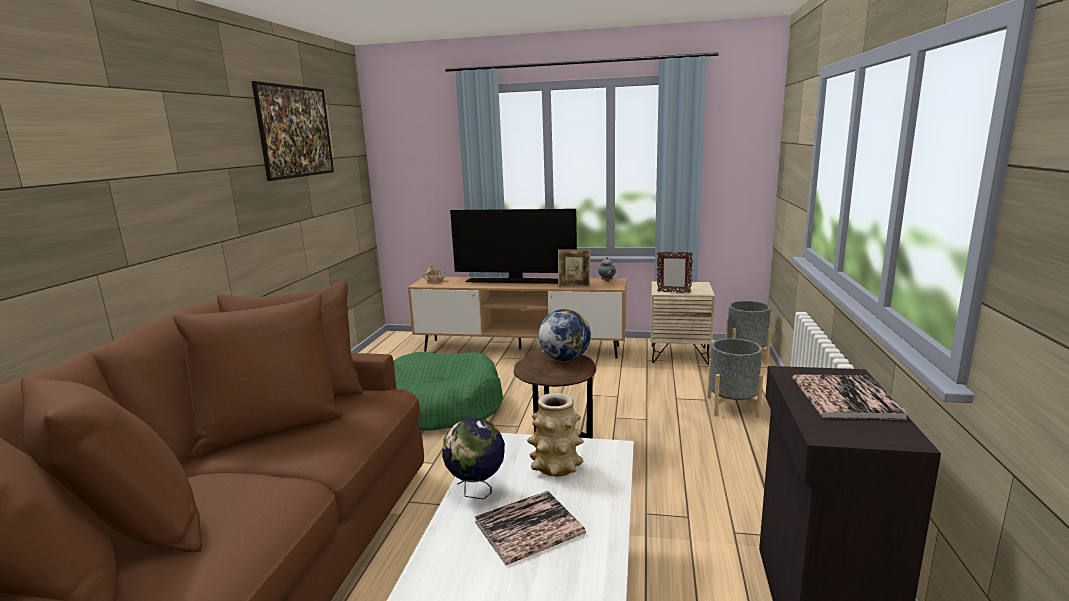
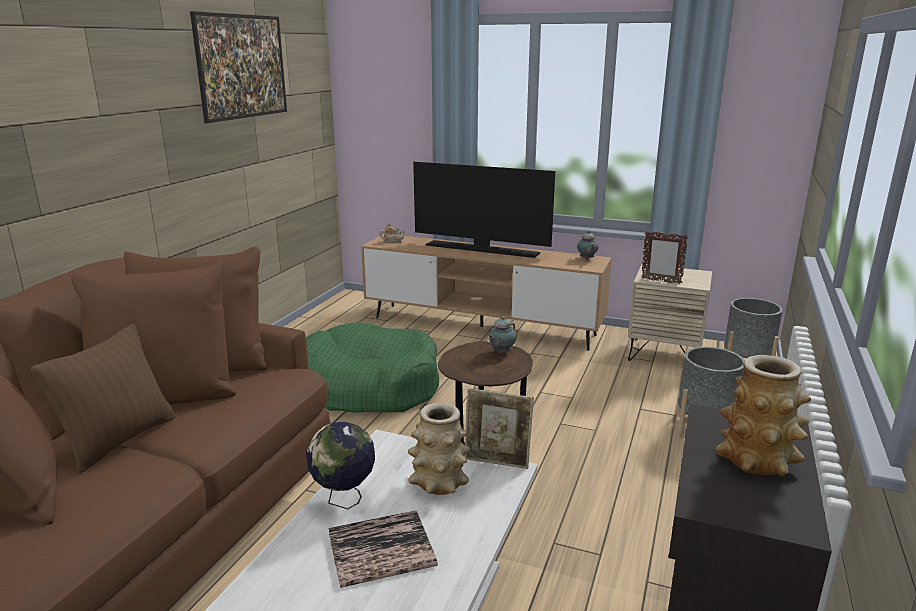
camera: 10 degrees right, 5 degrees up
globe [539,309,591,361] -> teapot [488,316,517,354]
picture frame [558,249,590,287] -> picture frame moved to [464,388,534,469]
book [793,374,909,420] -> vase [715,355,811,476]
none -> brown pillow [31,324,176,474]

